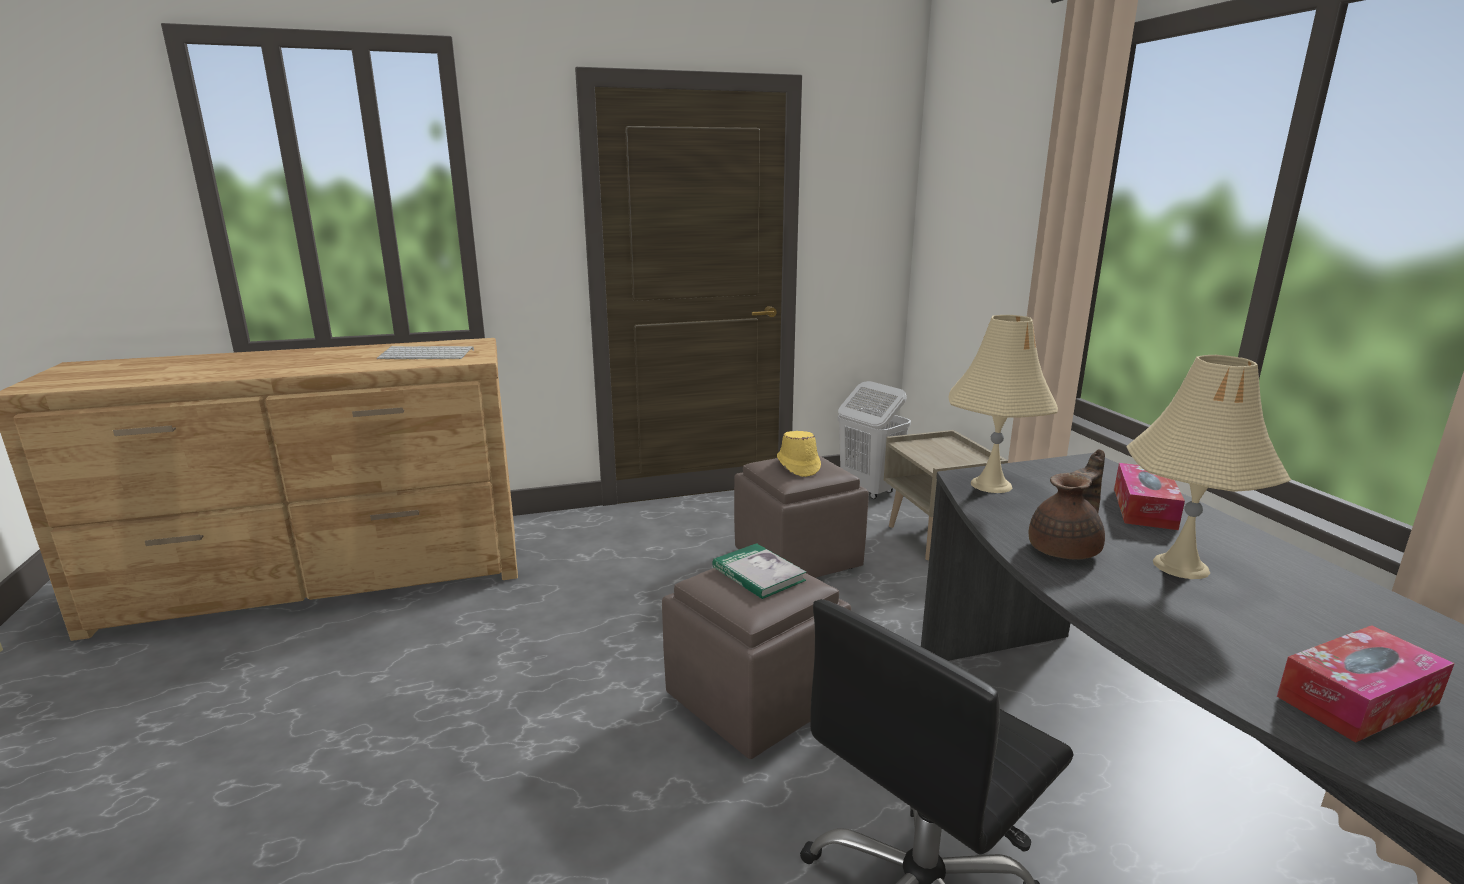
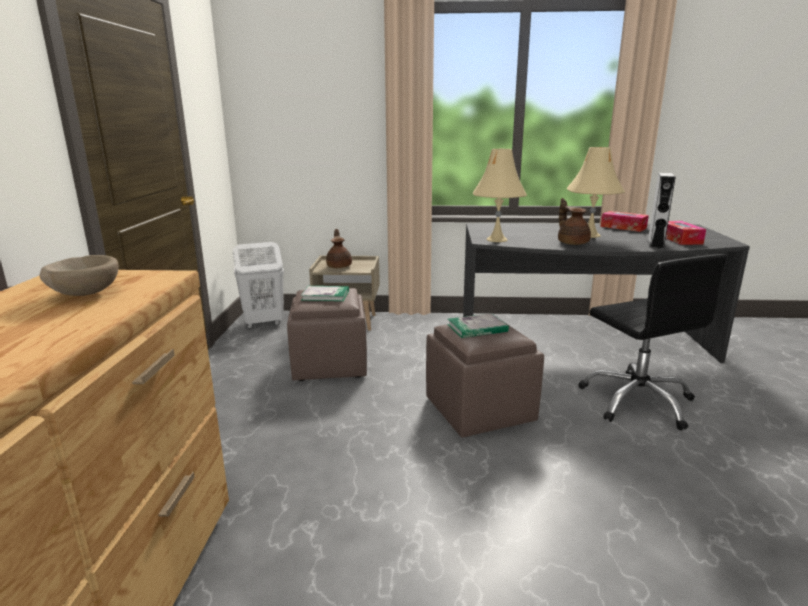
camera: 70 degrees left, 0 degrees up
keyboard [377,346,474,359] -> beige bowl [39,255,119,296]
yellow hat [777,431,821,477] -> book [301,286,349,301]
tissue box [1114,463,1185,530] -> tissue box moved to [601,211,649,232]
none -> brown teapot [326,229,352,268]
none -> grey speaker [647,173,676,249]

